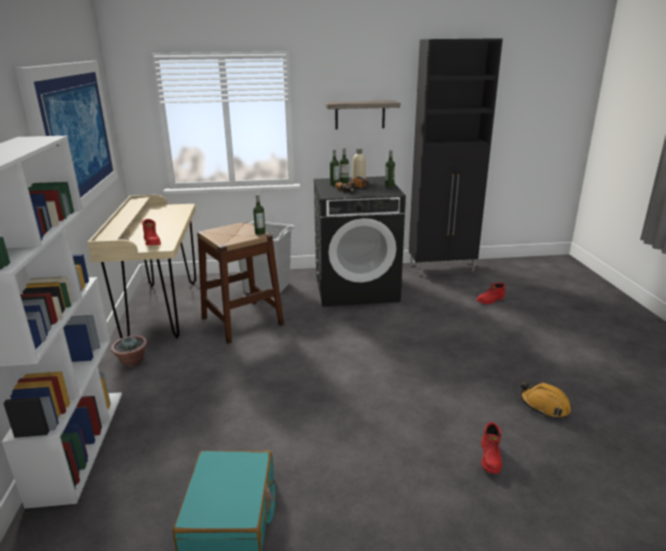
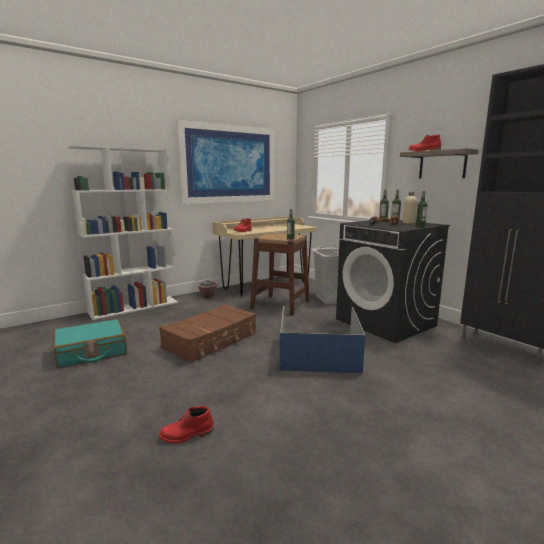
camera: 60 degrees right, 10 degrees down
red boot [476,283,505,304] -> red boot moved to [408,135,441,151]
orange hard hat [520,382,571,418] -> none
none -> brown suitcase [159,304,256,363]
none -> blue storage box [280,306,365,373]

